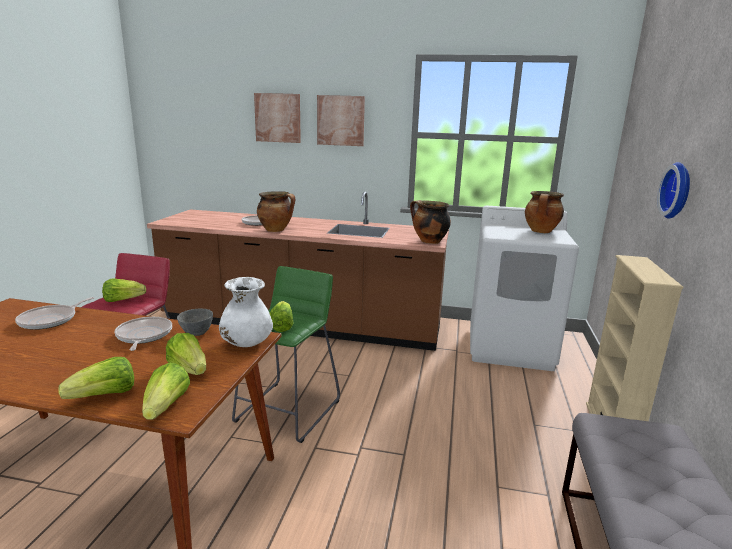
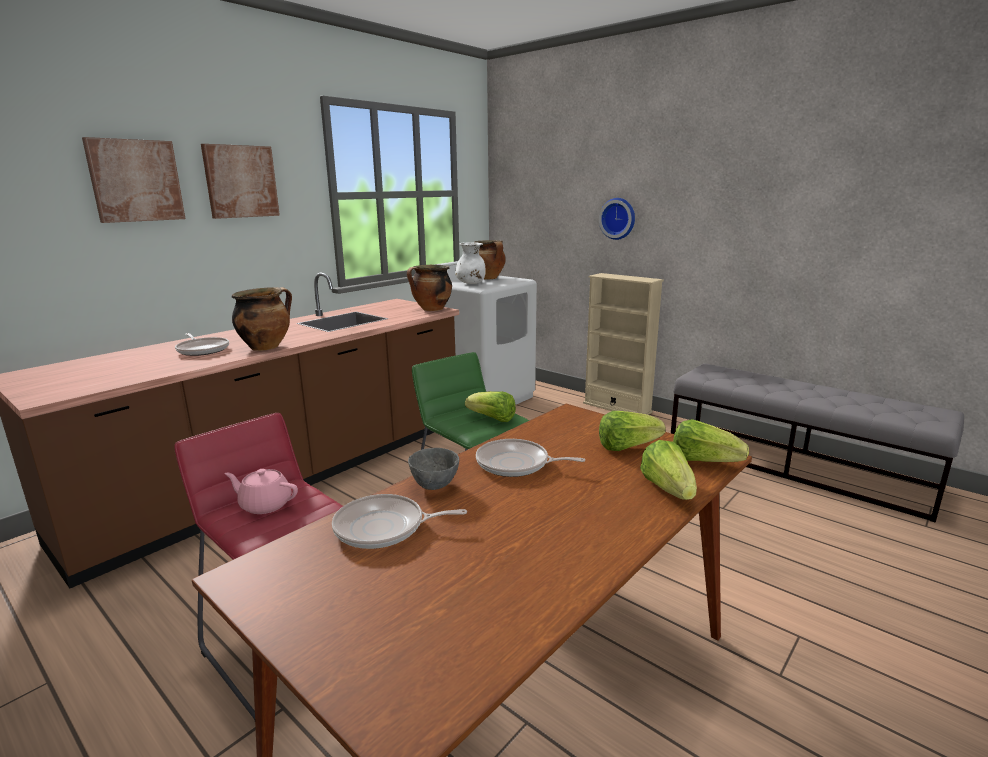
camera: 60 degrees left, 0 degrees up
frying pan [15,297,95,330] -> frying pan turned 120 degrees clockwise [332,494,467,549]
lettuce [102,279,146,302] -> pink teapot [224,469,298,514]
grey bowl [177,309,213,336] -> grey bowl moved to [408,448,459,490]
white vase [219,277,273,347] -> white vase moved to [455,242,486,284]

